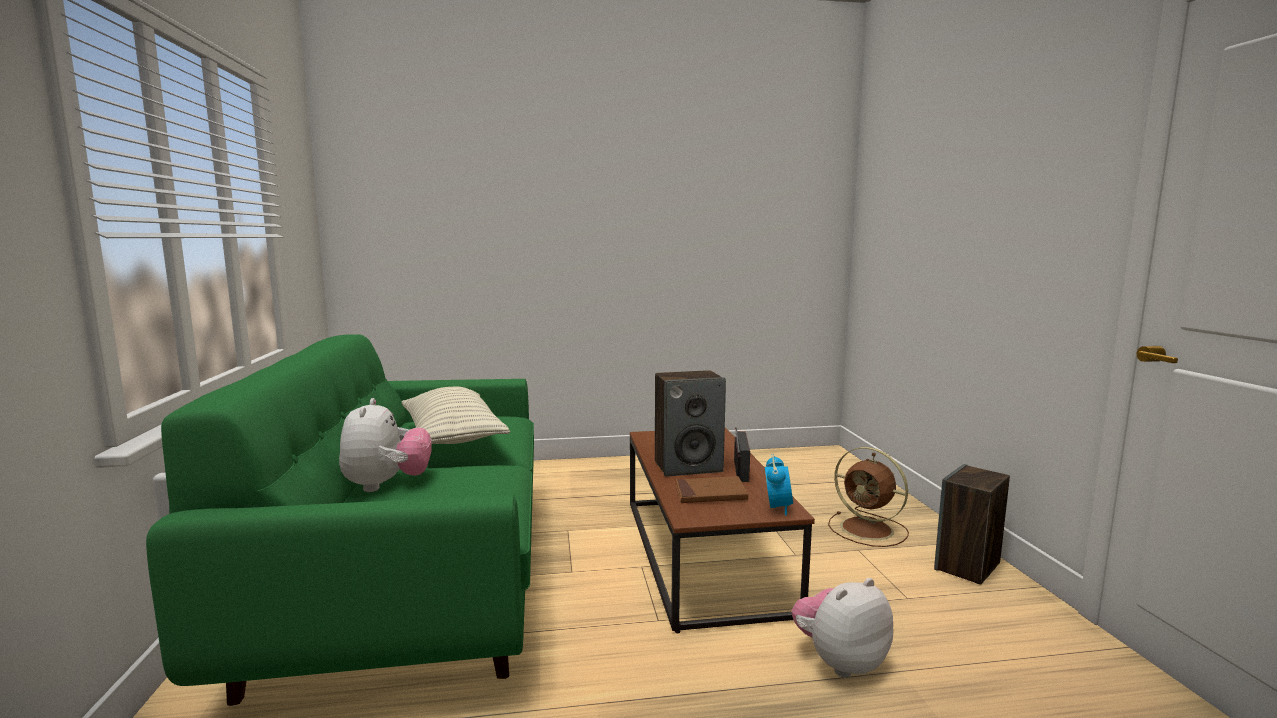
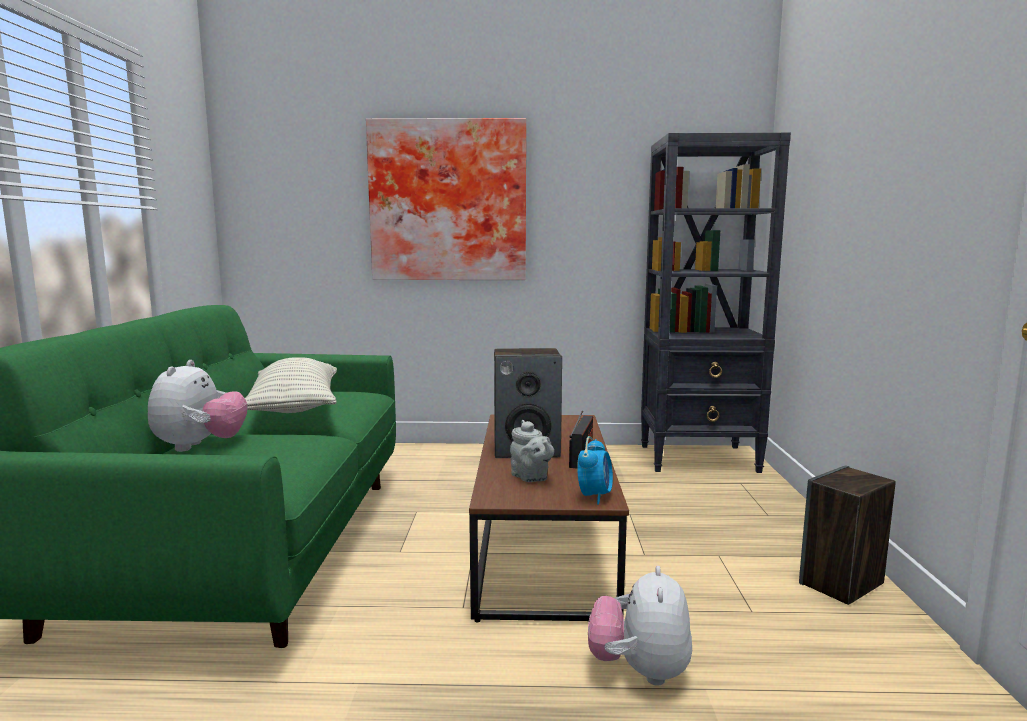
camera: 10 degrees right, 0 degrees up
brown book [676,476,748,503] -> grey teapot [510,420,554,482]
plush toy [791,578,893,678] -> plush toy turned 60 degrees counterclockwise [588,566,692,686]
brown fan [828,447,909,547] -> none
none -> picture [366,118,526,280]
none -> black bookcase [641,132,791,473]

